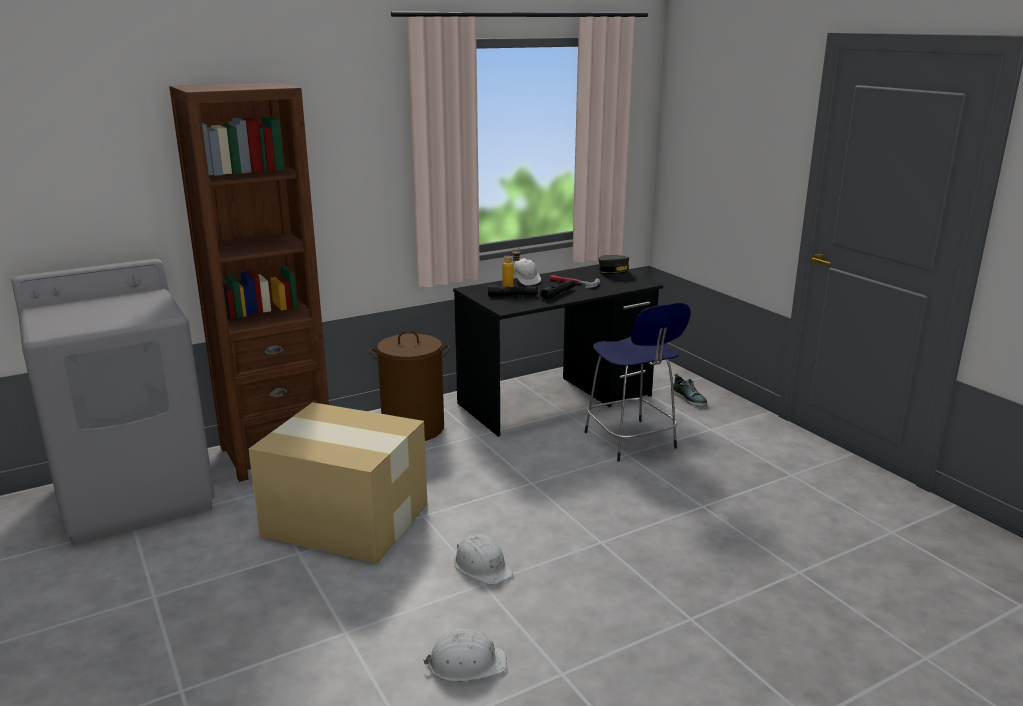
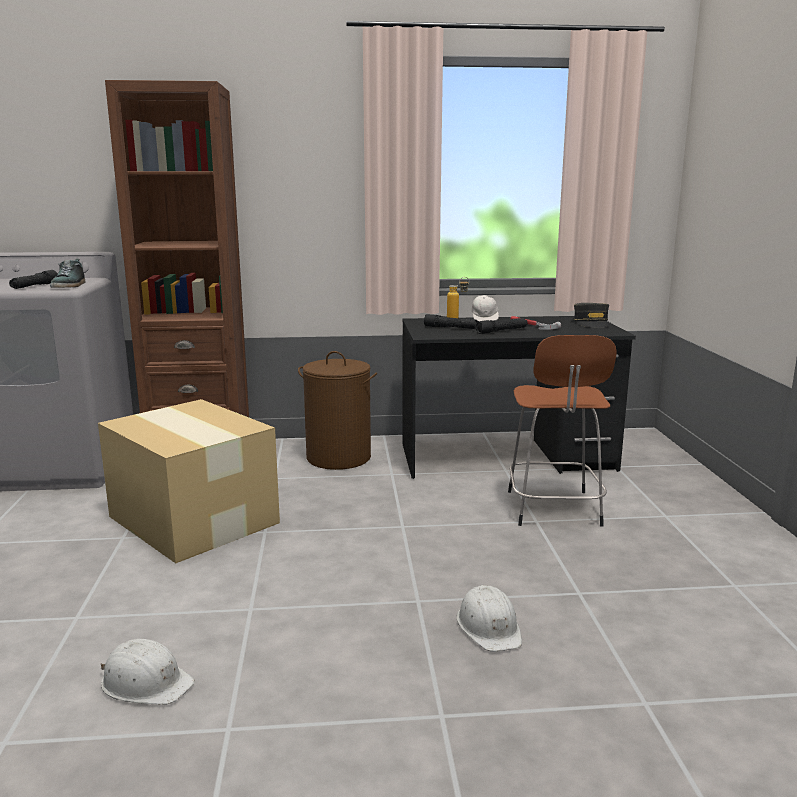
camera: 25 degrees right, 5 degrees down
white hard hat [454,534,513,585] -> white hard hat moved to [457,585,522,652]
blue stool [584,303,691,462] -> brown stool [508,335,617,526]
shoe [673,374,707,407] -> shoe moved to [50,259,86,288]
none -> black flashlight [9,270,58,289]

